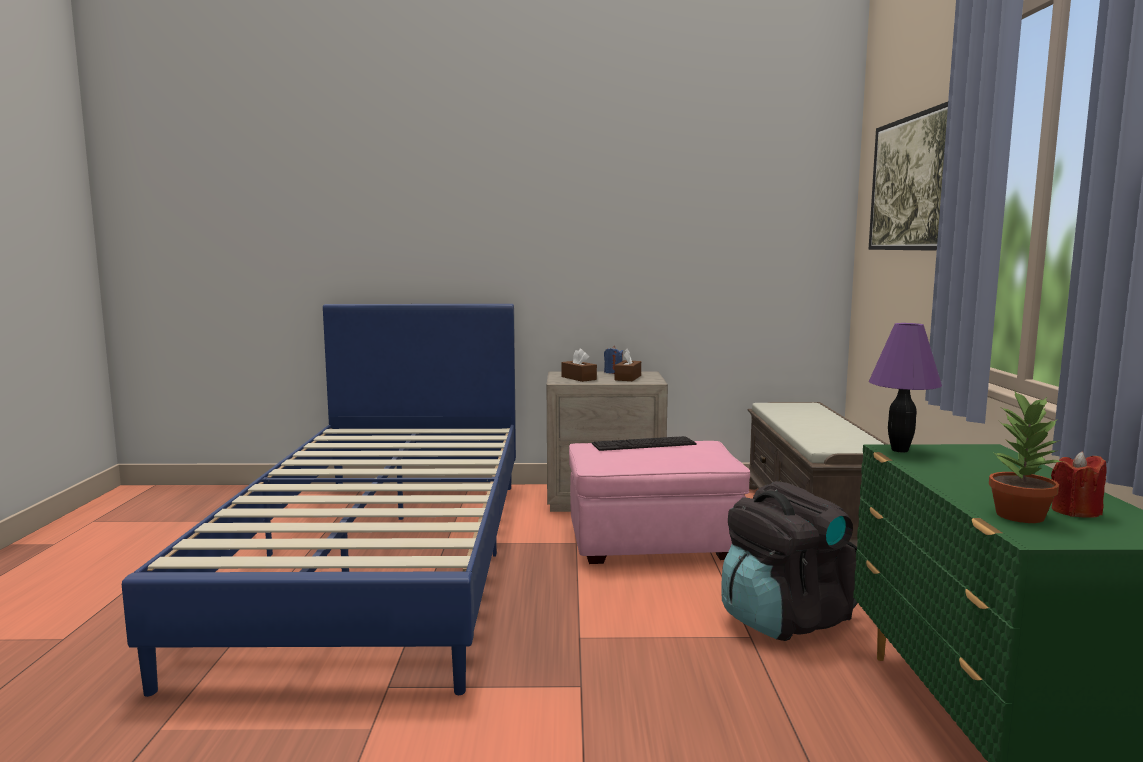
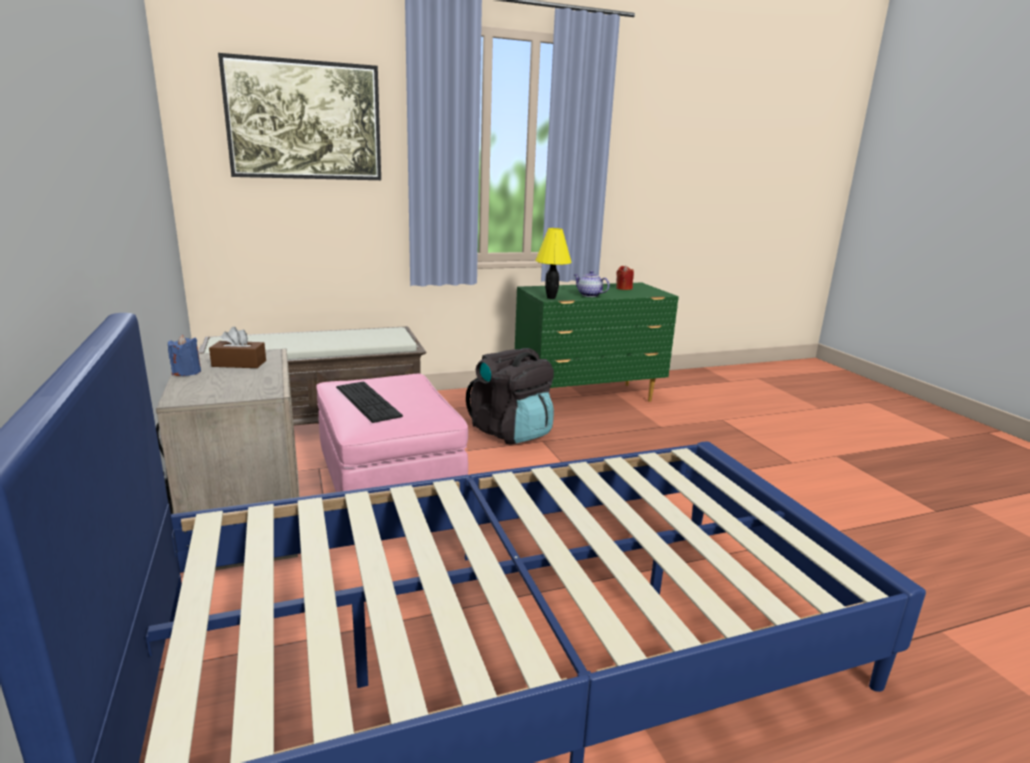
camera: 110 degrees left, 10 degrees up
brown tissue box [561,349,597,382] -> none
purple table lamp [869,323,942,452] -> yellow table lamp [535,228,572,299]
potted plant [989,390,1063,523] -> none
none -> teapot [574,271,610,297]

